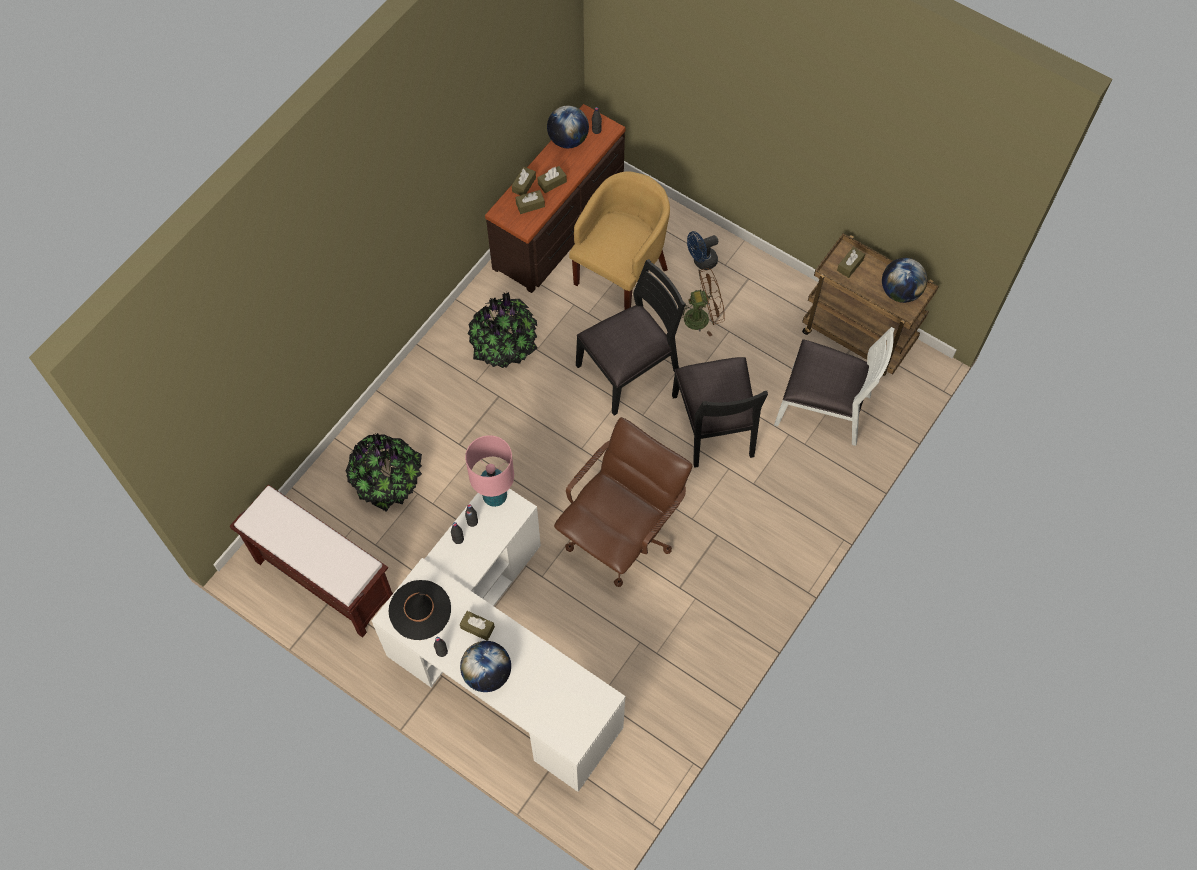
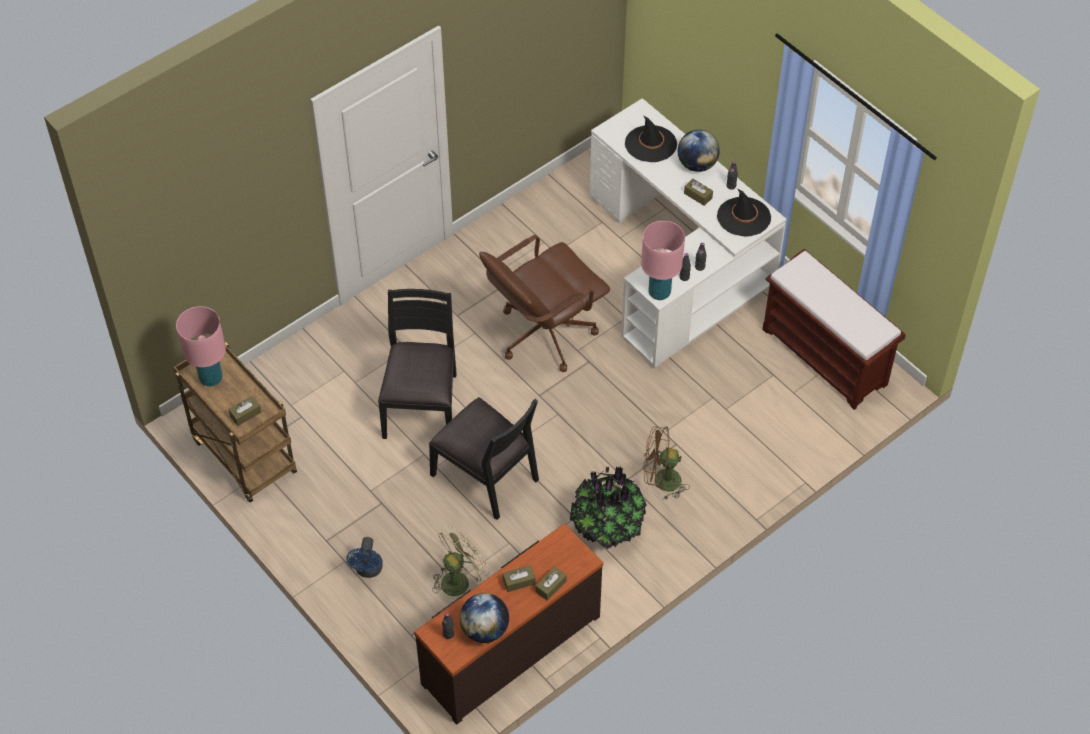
camera: 165 degrees left, 10 degrees down
potted plant [346,433,422,512] -> none
brown tissue box [515,190,545,214] -> none
yellow armchair [569,171,670,310] -> green fan [432,527,489,596]
black chair [576,259,686,416] -> black chair turned 120 degrees counterclockwise [429,397,539,520]
brown fan [682,268,725,336] -> brown fan moved to [643,427,690,499]
blue fan [687,231,718,270] -> blue fan turned 105 degrees clockwise [346,537,383,578]
white chair [774,327,894,446] -> none
globe [882,258,927,303] -> pink table lamp [176,306,226,386]
none -> black hat [625,116,677,162]

